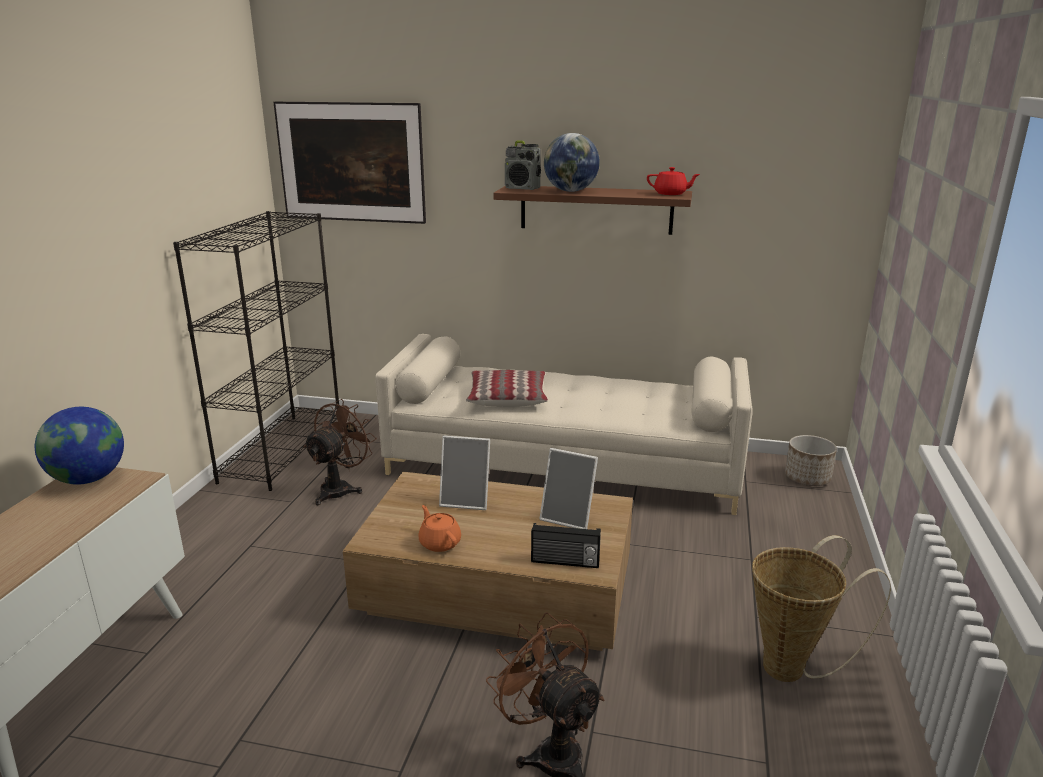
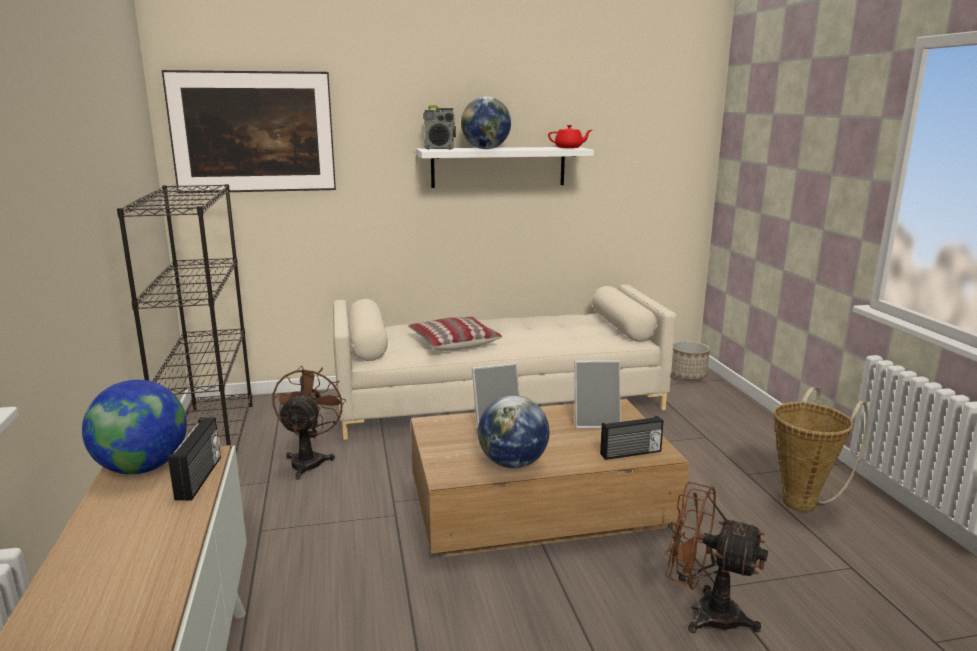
camera: 25 degrees left, 5 degrees down
orange teapot [418,505,461,552] -> globe [478,395,549,468]
brown shelf [494,186,692,235] -> white shelf [416,147,594,188]
none -> radio [168,417,221,501]

